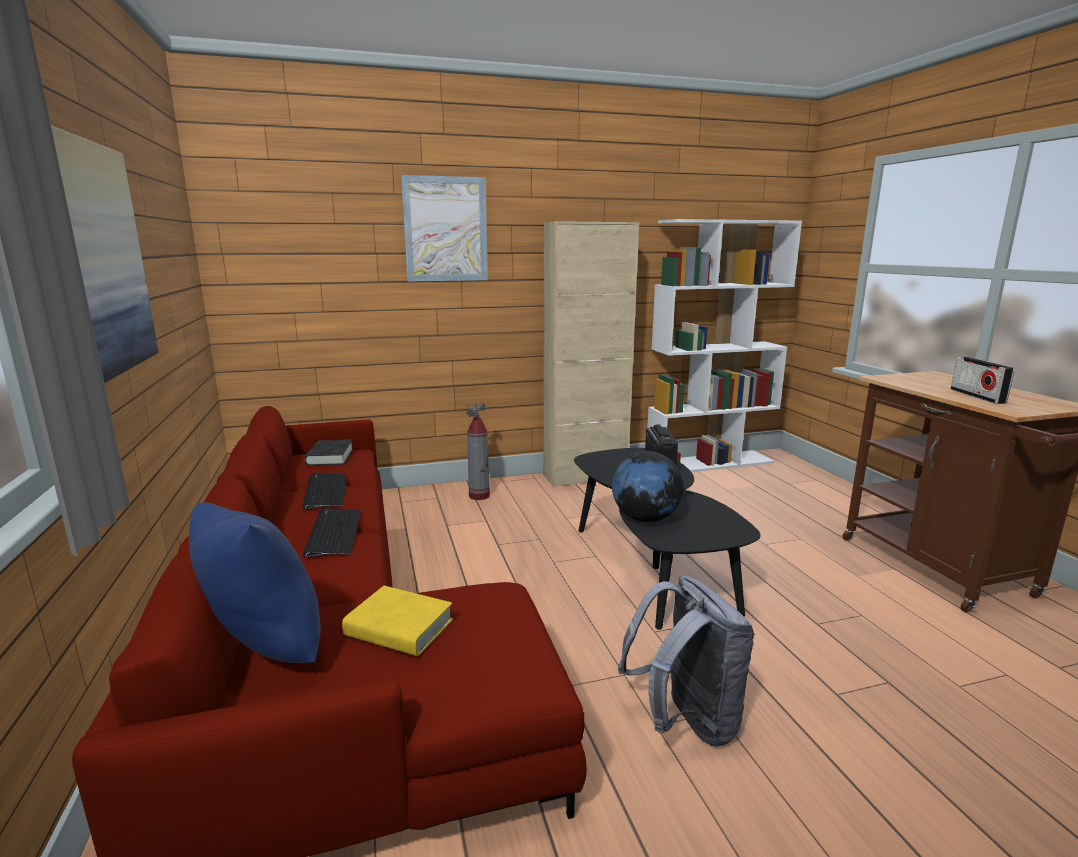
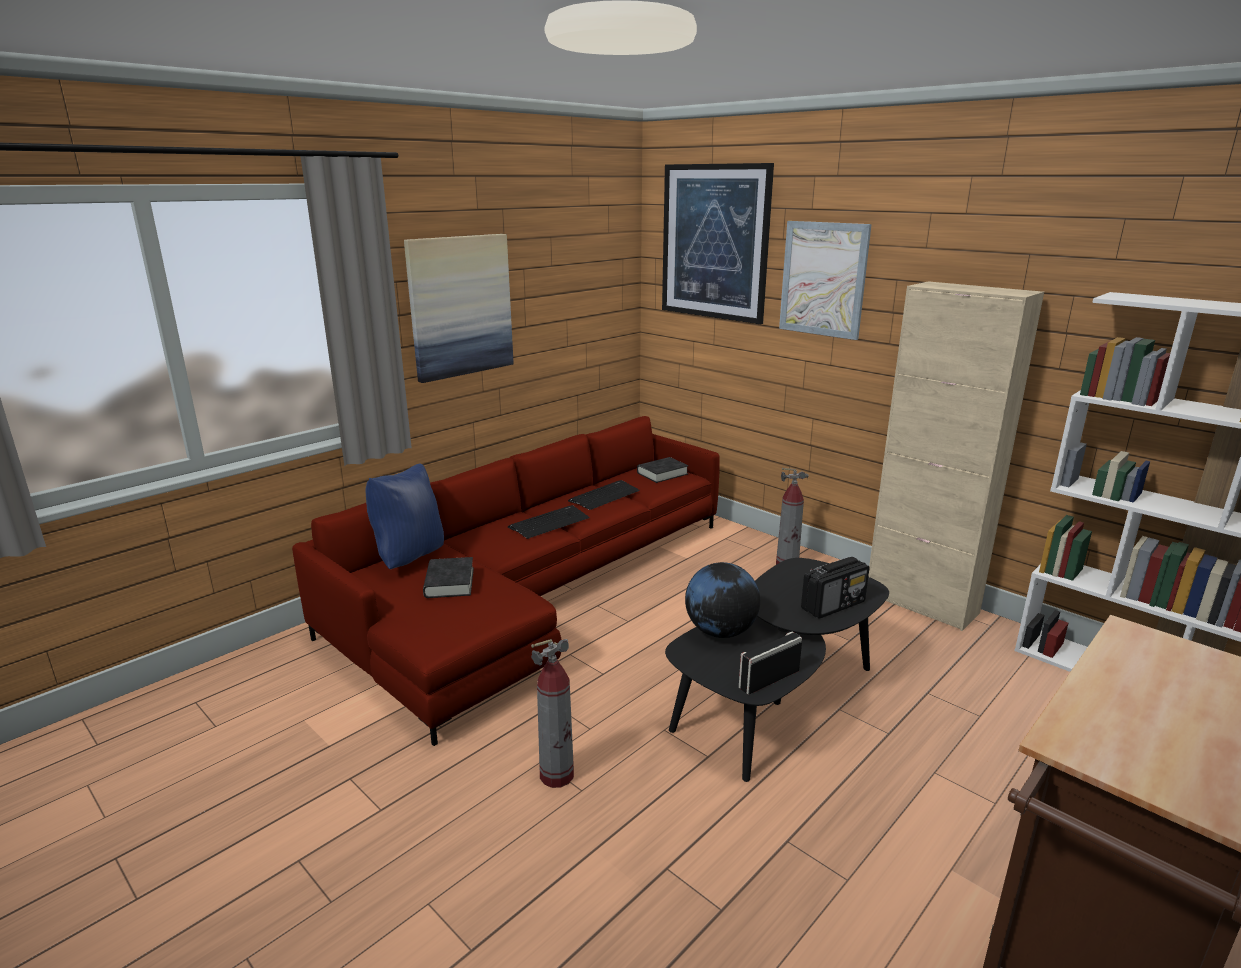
camera: 60 degrees right, 5 degrees up
yellow book [342,586,453,656] -> black book [423,557,474,598]
grey backpack [618,575,754,747] -> fire extinguisher [531,639,574,788]
radio [951,357,1015,404] -> radio moved to [739,632,802,694]
none -> picture [662,163,774,324]

